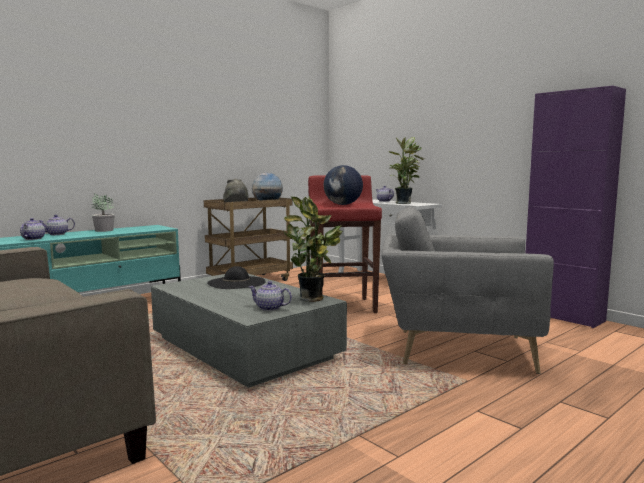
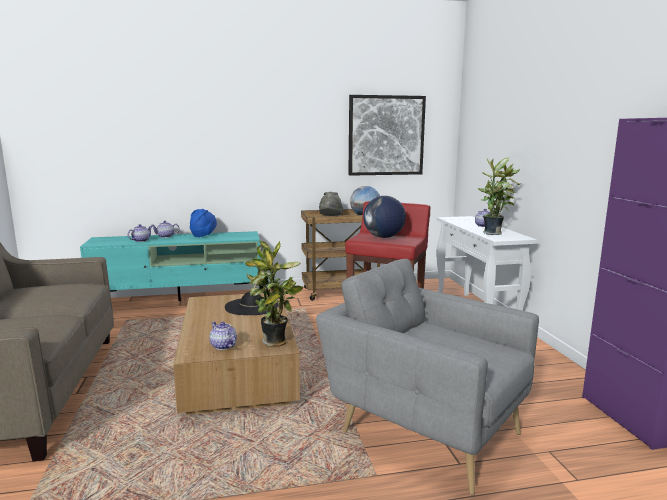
camera: 30 degrees right, 5 degrees up
potted plant [92,193,115,232] -> blue hat [190,209,217,237]
grey coffee table [151,274,347,388] -> brown coffee table [173,293,300,415]
none -> picture [348,95,426,176]

